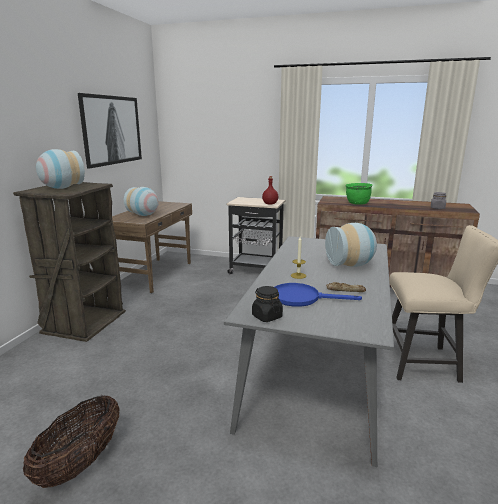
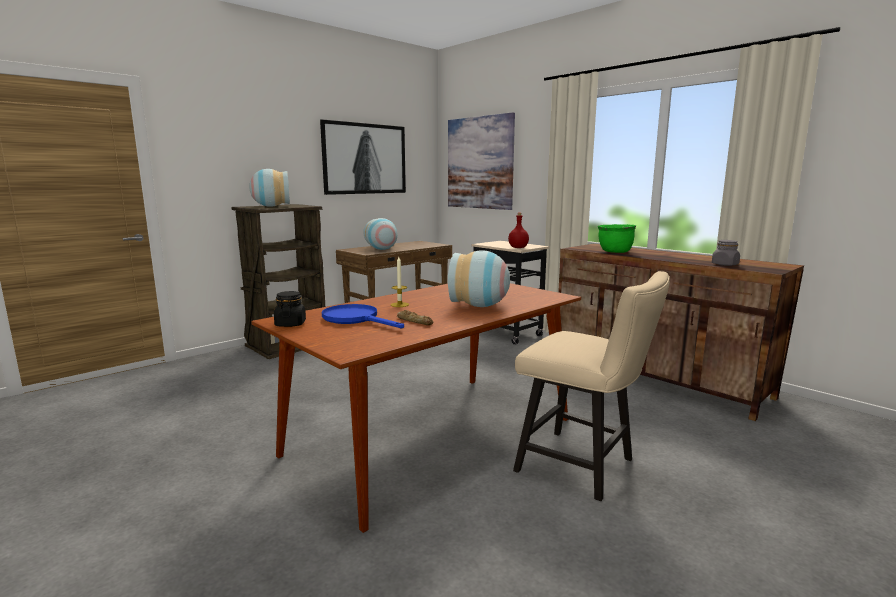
camera: 30 degrees right, 5 degrees down
basket [23,395,120,488] -> none
grey dining table [224,236,394,467] -> brown dining table [251,283,581,533]
none -> picture [448,112,515,210]

